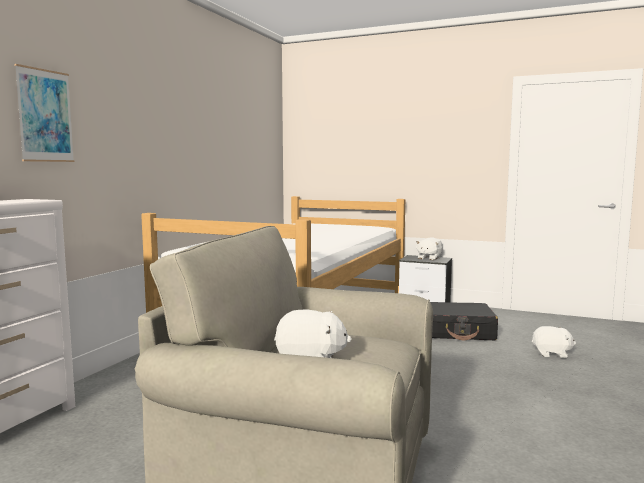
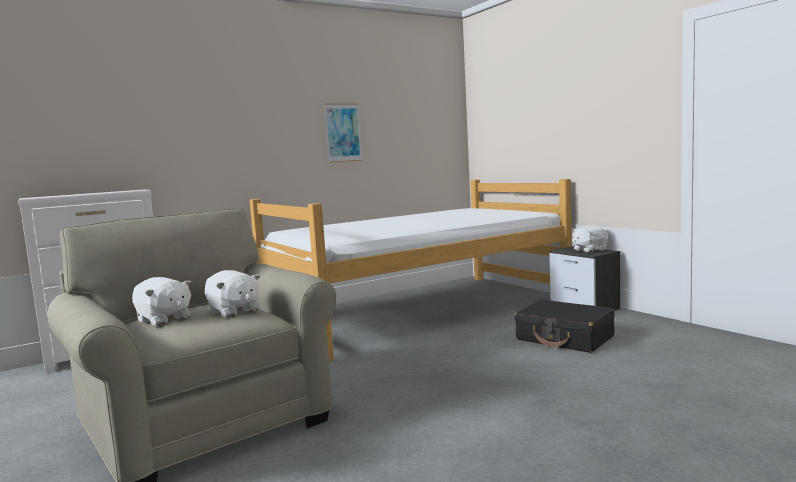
camera: 35 degrees right, 0 degrees up
picture [14,64,74,162] -> picture moved to [324,103,362,163]
white plush toy [532,326,576,358] -> white plush toy moved to [205,270,260,317]

